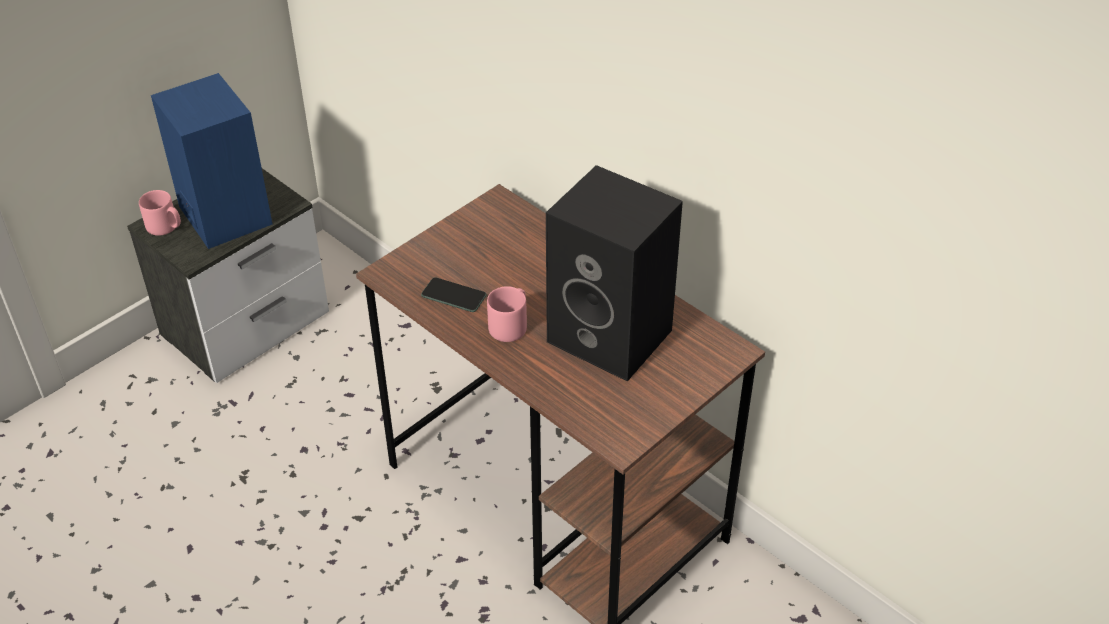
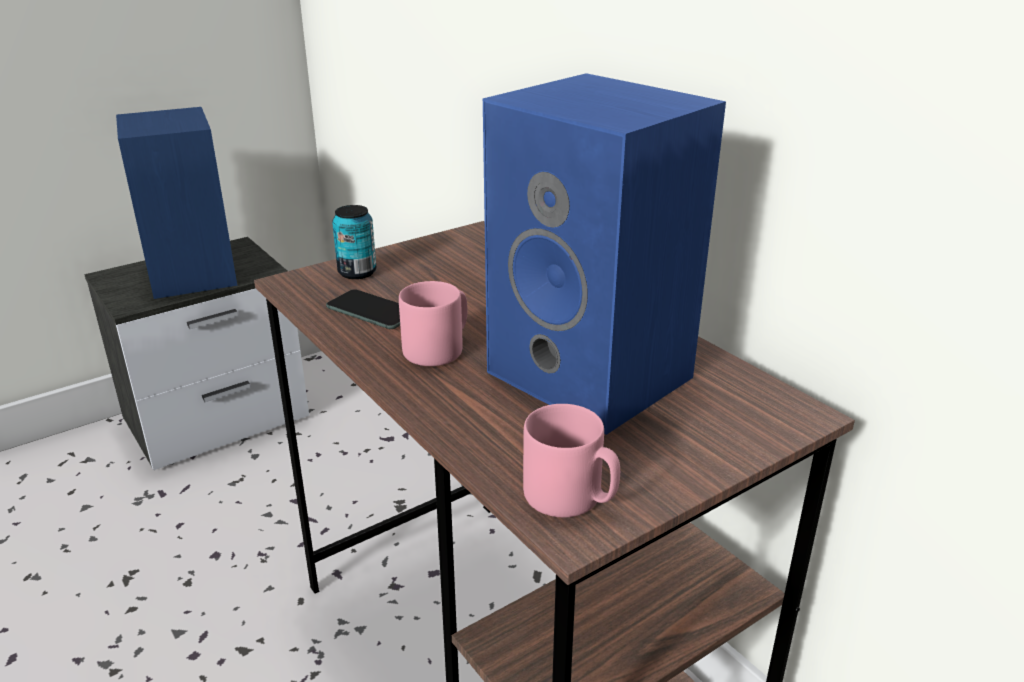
camera: 10 degrees right, 15 degrees down
pink mug [139,190,181,236] -> pink mug moved to [523,404,620,517]
black speaker [546,165,683,382] -> blue speaker [483,73,726,435]
none -> can [332,205,376,279]

